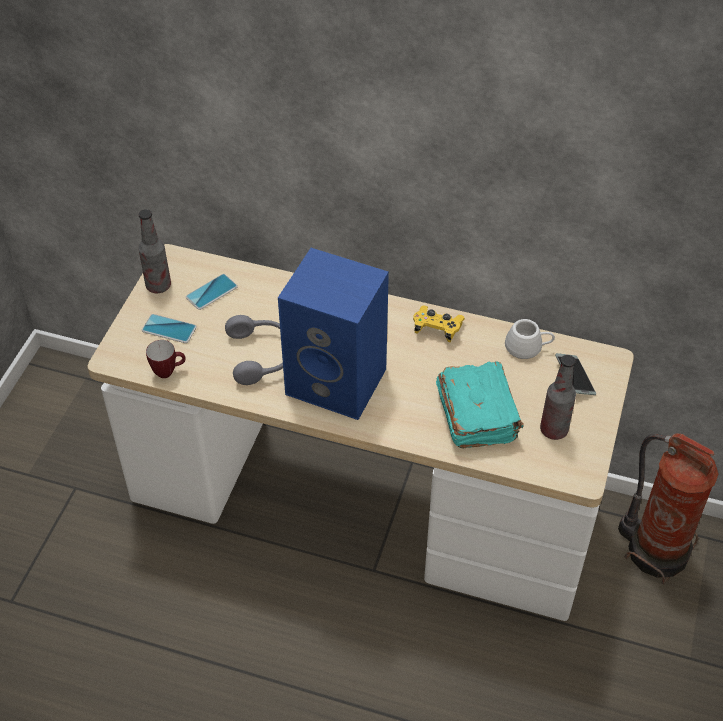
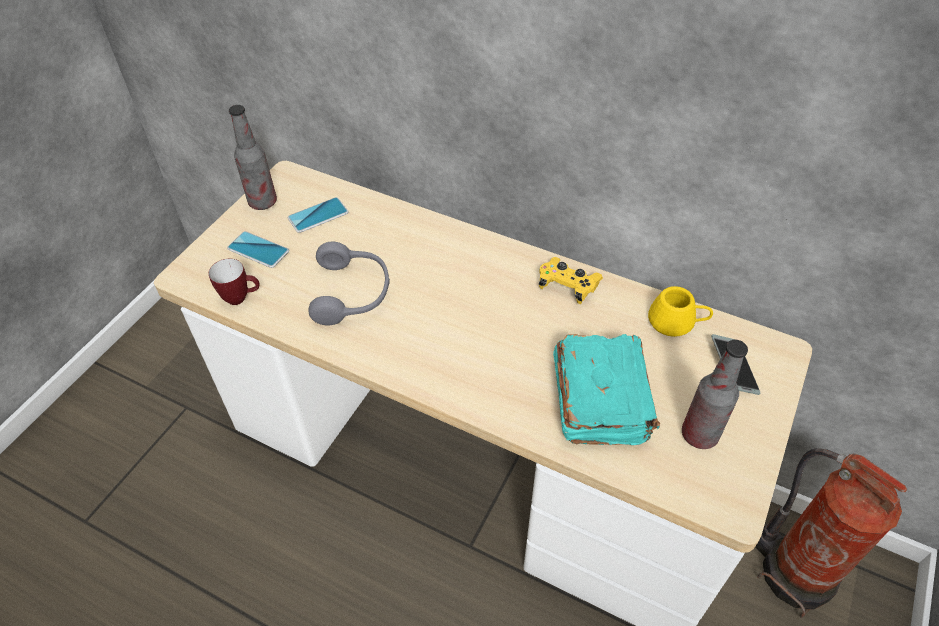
camera: 10 degrees right, 0 degrees up
blue speaker [278,248,389,420] -> none
white mug [505,319,555,359] -> yellow mug [648,286,713,337]

